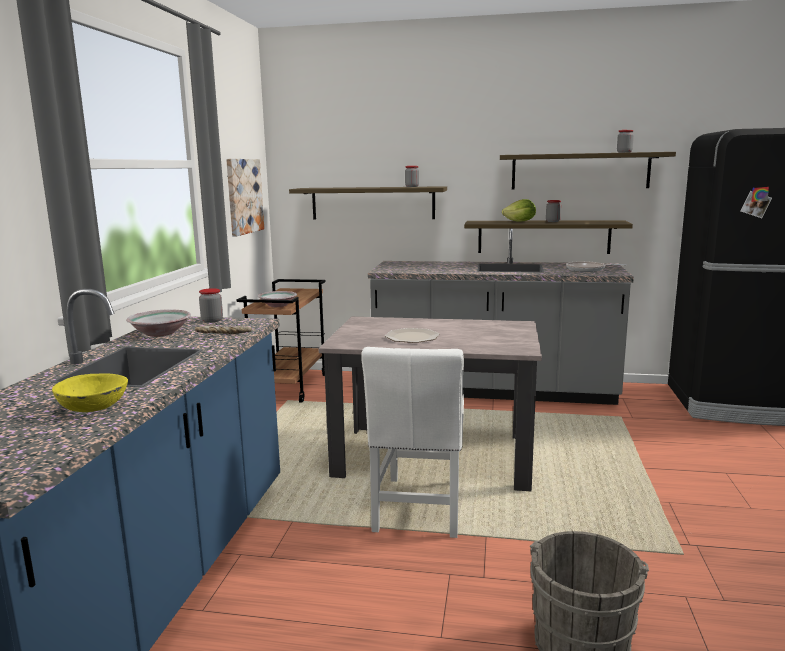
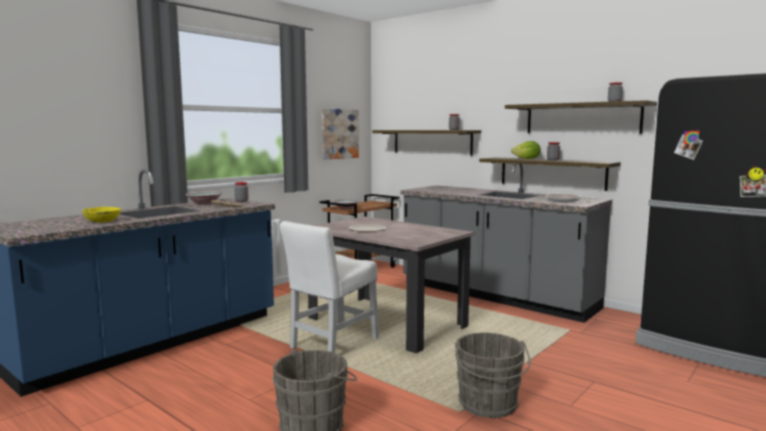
camera: 30 degrees right, 5 degrees down
none -> grey bucket [455,333,531,418]

